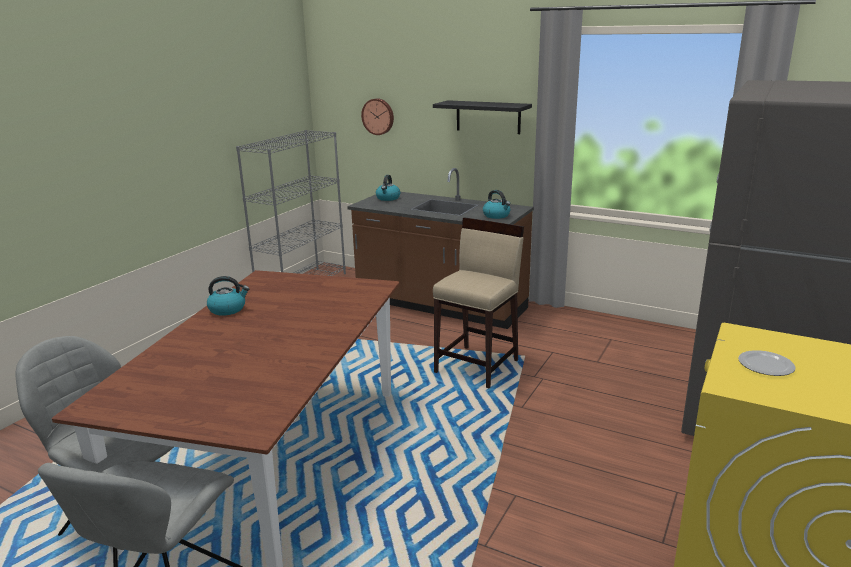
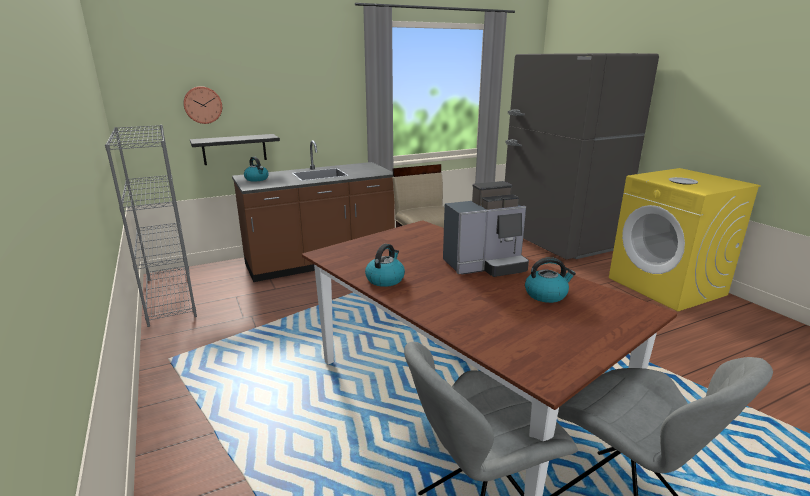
camera: 55 degrees left, 0 degrees up
black shelf [433,100,532,134] -> black shelf moved to [190,134,280,165]
kettle [483,190,511,219] -> kettle moved to [525,257,576,303]
none -> coffee machine [443,181,529,277]

